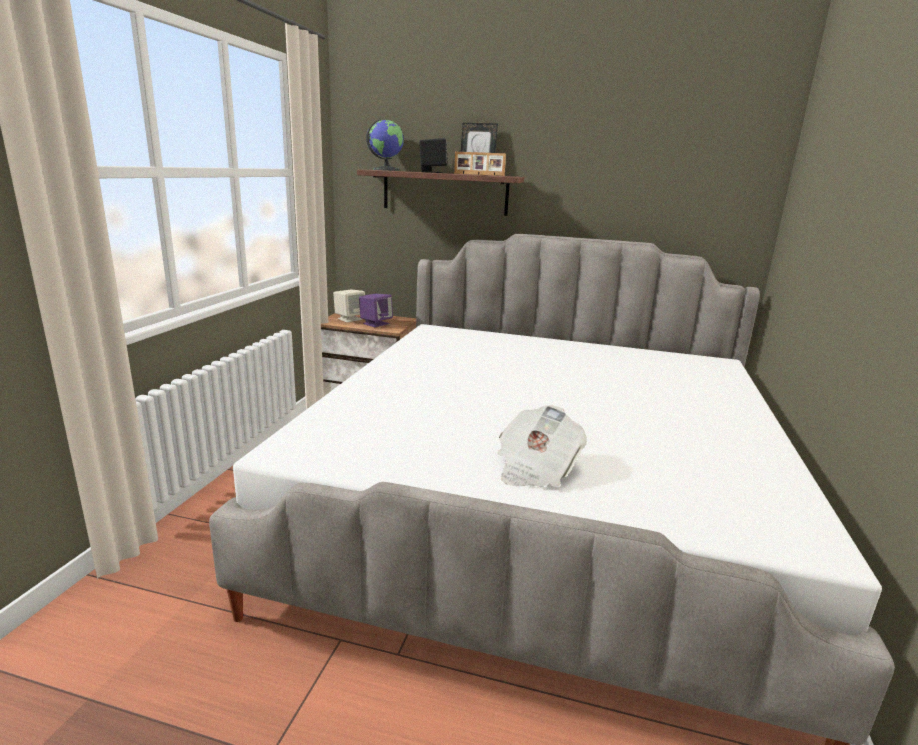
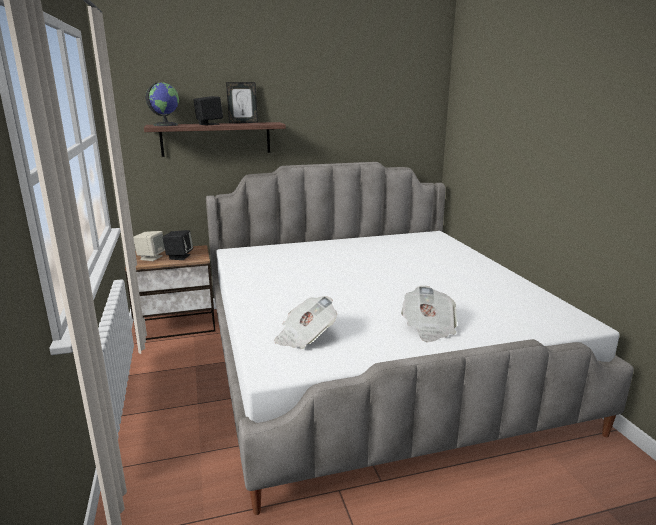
camera: 30 degrees left, 0 degrees up
purple speaker [359,294,393,327] -> black speaker [163,230,193,260]
picture frame [454,152,506,176] -> none
none -> newspaper [274,296,337,349]

